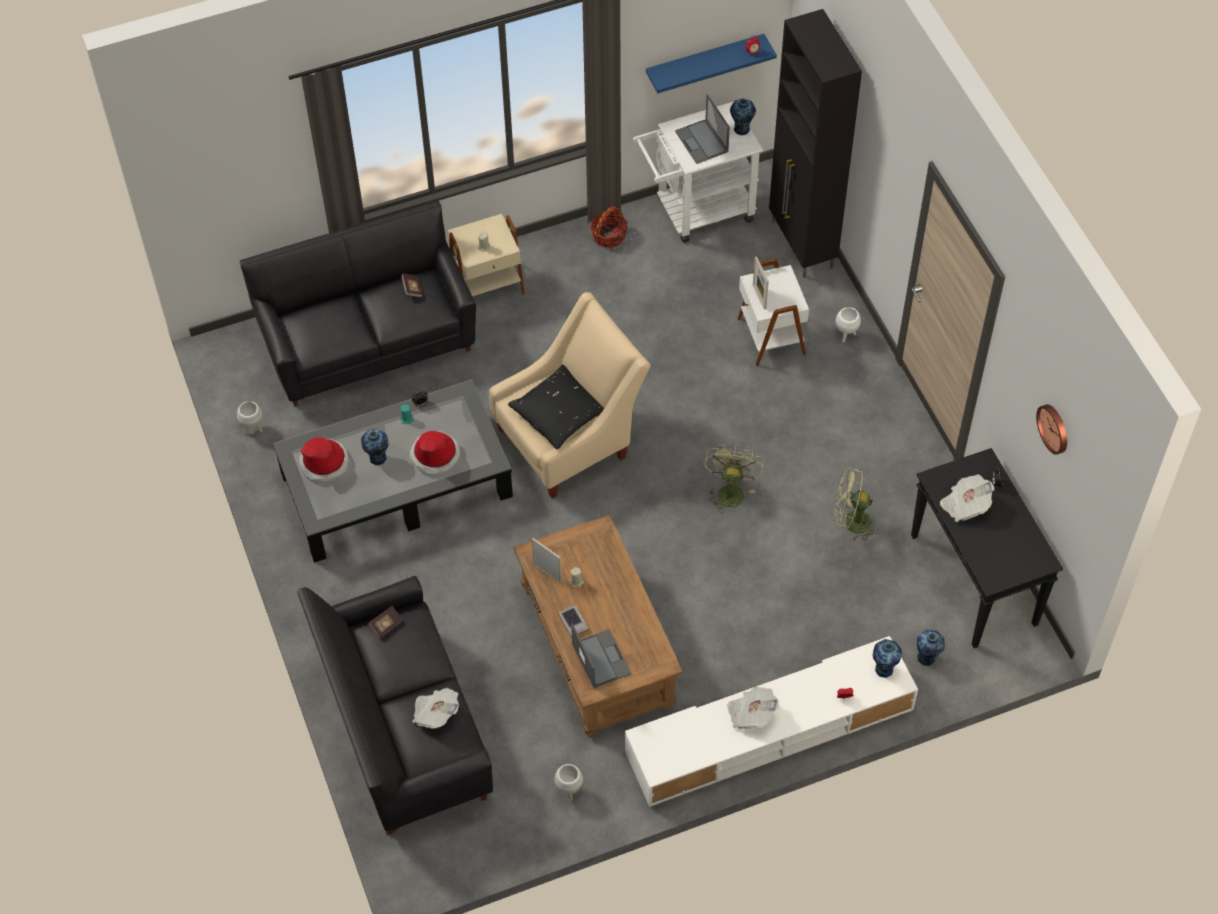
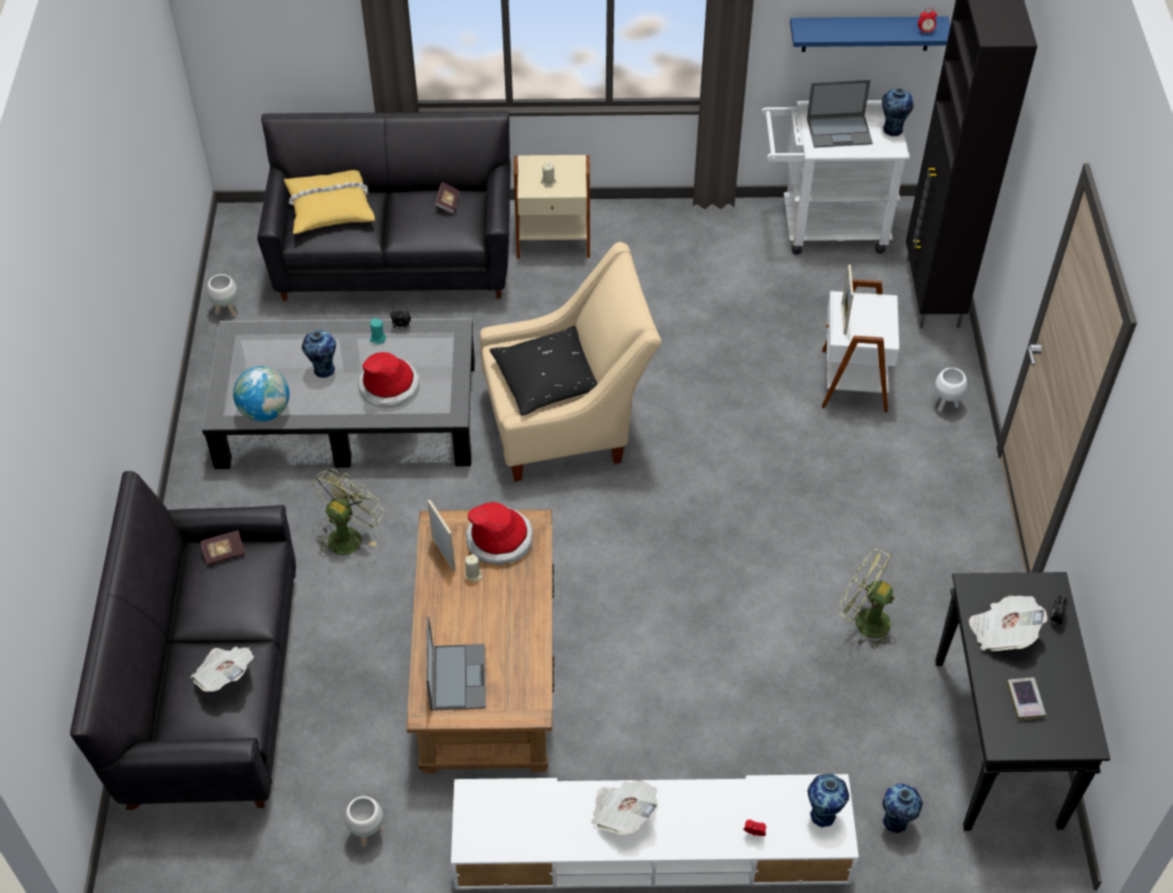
camera: 20 degrees right, 5 degrees down
hat [300,437,350,483] -> hat moved to [466,502,533,565]
book [558,605,589,638] -> book moved to [1007,677,1046,721]
basket [590,206,628,248] -> none
laptop [675,94,730,164] -> laptop turned 90 degrees counterclockwise [807,80,873,148]
green fan [704,445,764,513] -> green fan moved to [312,468,384,557]
wall clock [1036,404,1067,455] -> none
none -> globe [233,366,290,421]
none -> yellow pillow [284,170,375,234]

